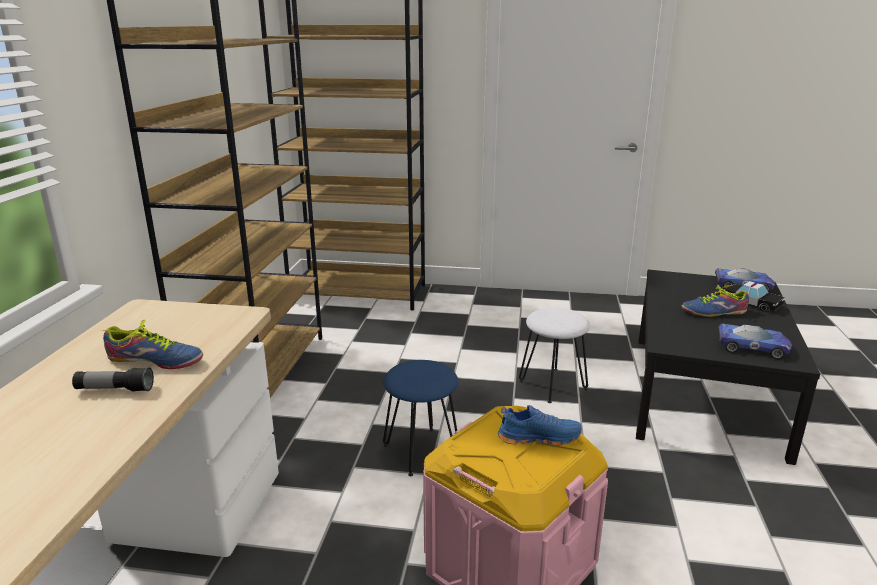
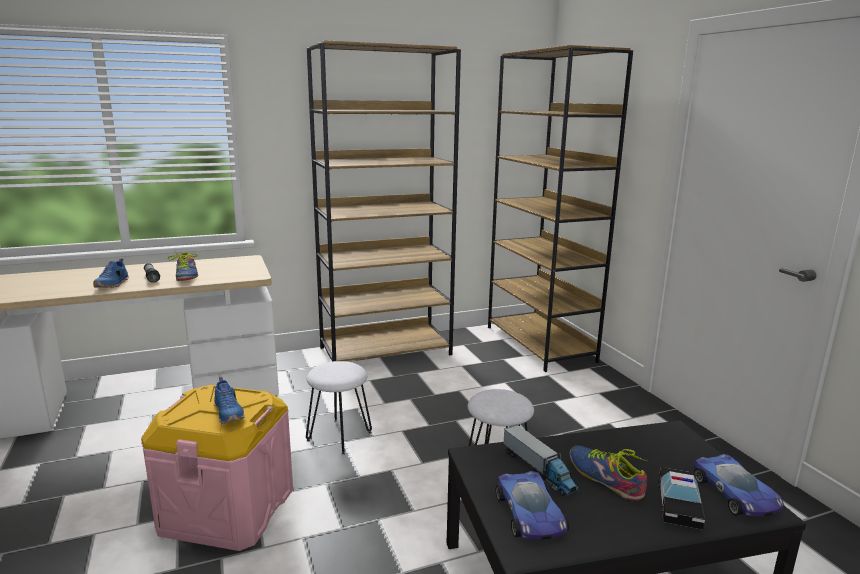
camera: 60 degrees right, 5 degrees down
blue stool [383,360,458,476] -> white stool [306,361,372,455]
none -> blue shoe [93,259,129,288]
none -> toy truck [503,424,579,497]

